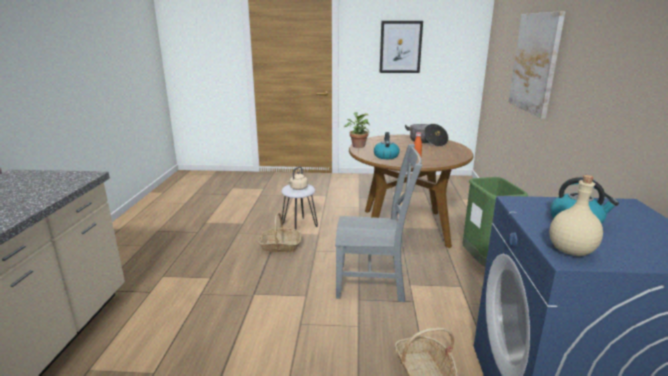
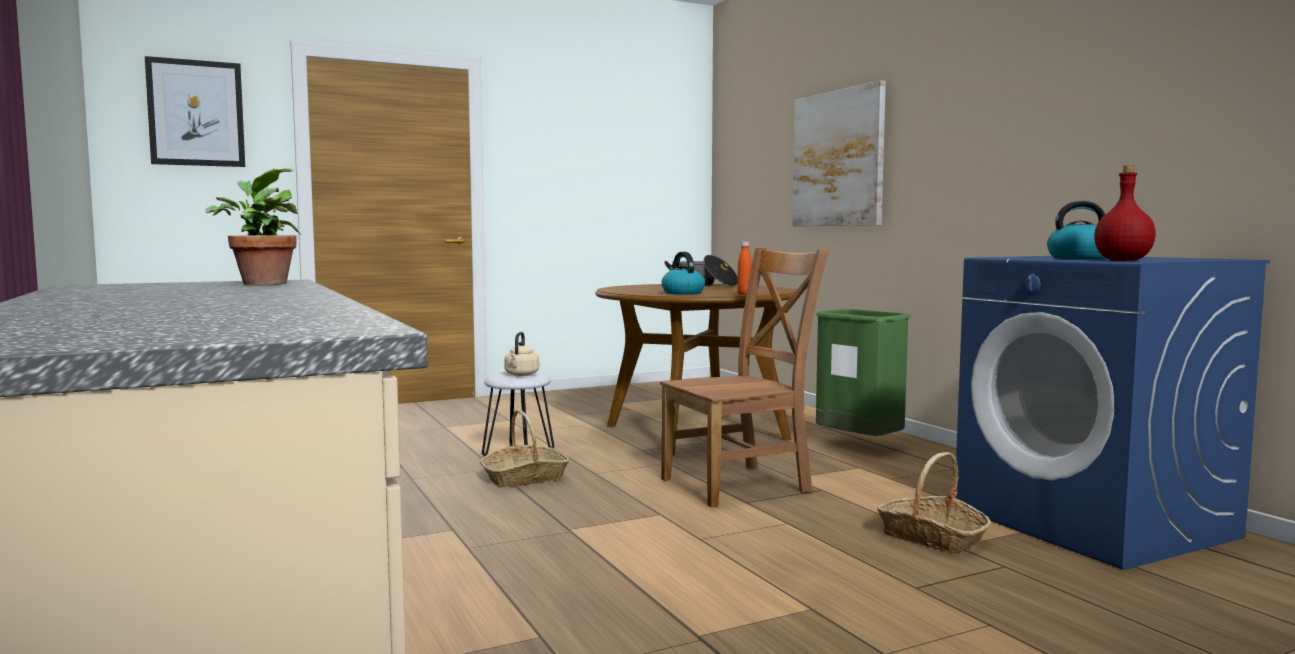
camera: 30 degrees left, 15 degrees down
grey chair [335,144,423,302] -> brown chair [660,248,829,508]
potted plant [344,112,370,148] -> potted plant moved to [205,168,301,285]
picture [379,21,423,73] -> picture moved to [145,56,245,167]
beige bottle [550,175,603,256] -> red bottle [1094,165,1156,261]

